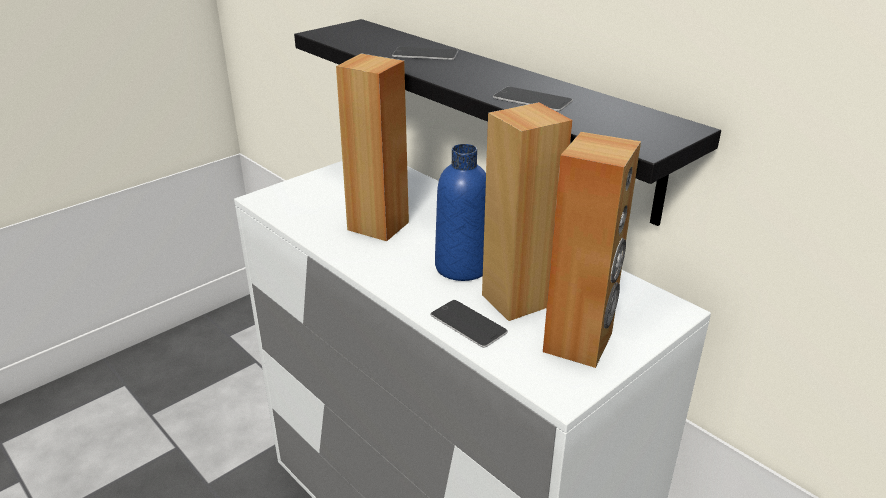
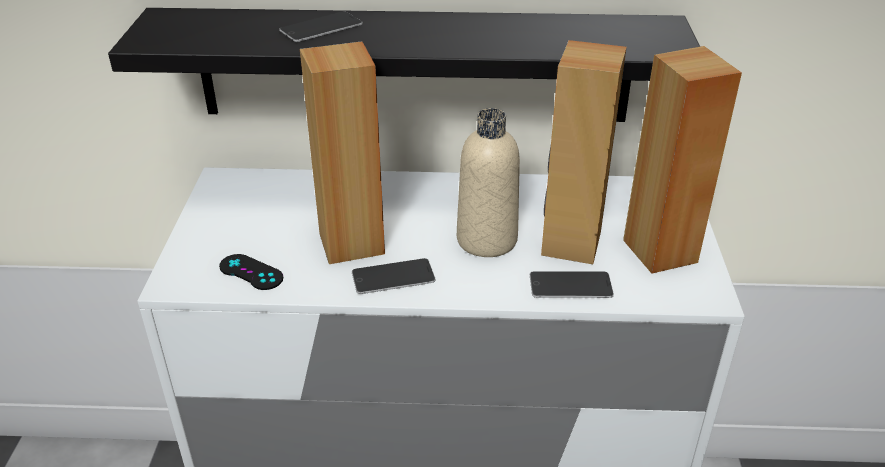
camera: 45 degrees left, 5 degrees up
blue bottle [435,144,486,281] -> beige bottle [457,108,520,257]
phone [493,87,573,111] -> phone moved to [352,258,436,294]
none -> black game controller [219,254,283,290]

